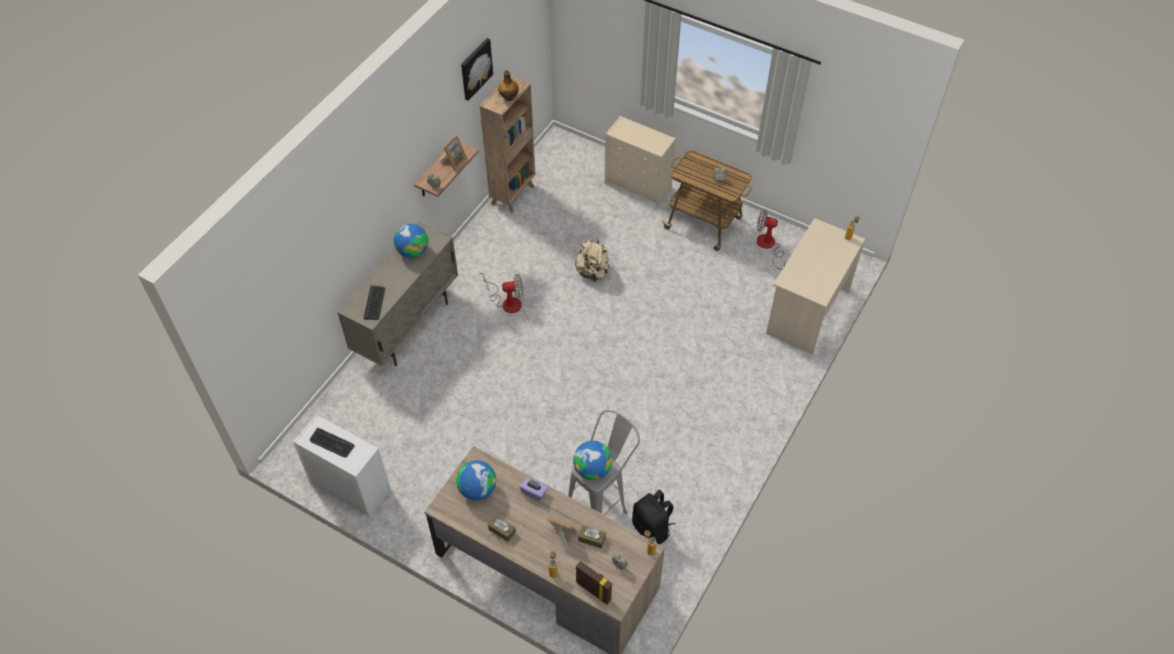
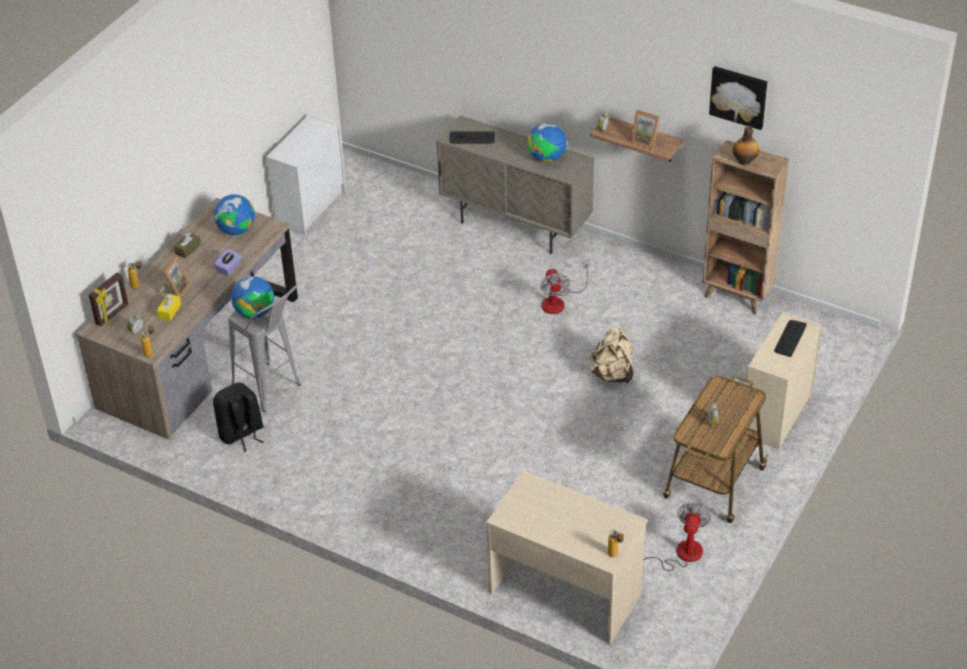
camera: 90 degrees right, 10 degrees down
keyboard [310,428,354,457] -> keyboard moved to [774,320,807,357]
brown tissue box [578,525,606,548] -> yellow tissue box [157,293,181,321]

